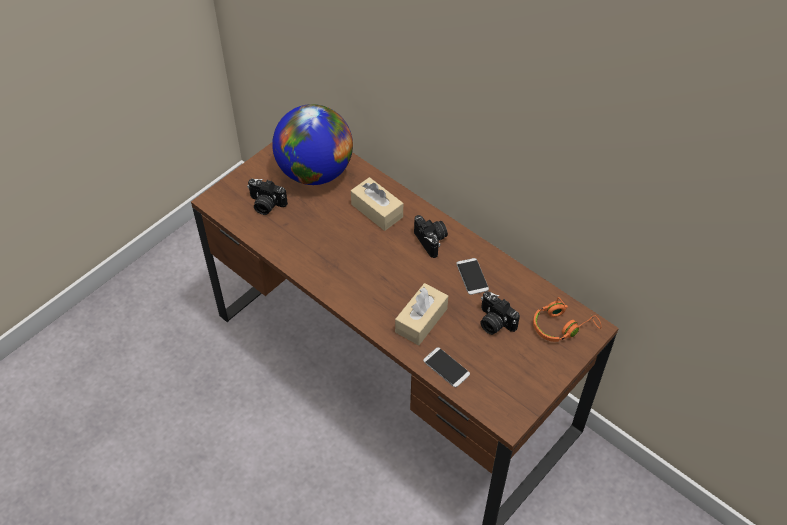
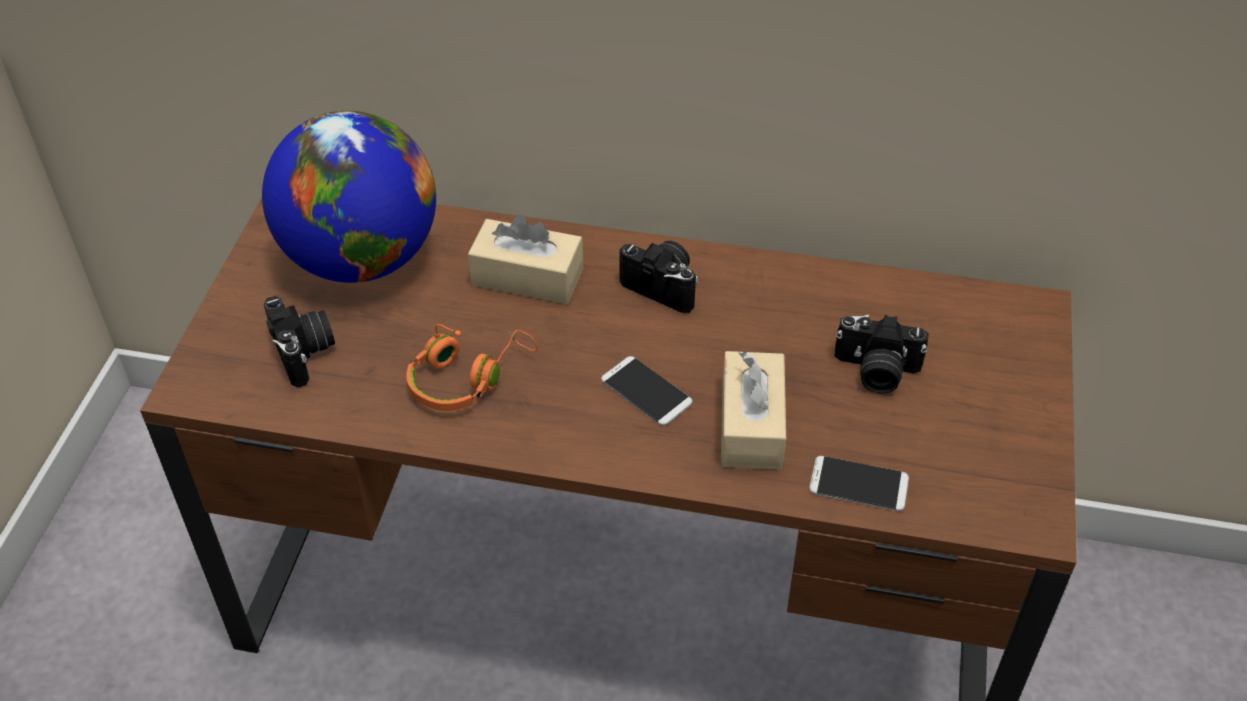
camera: 30 degrees left, 5 degrees down
camera [247,179,288,215] -> camera turned 105 degrees counterclockwise [264,296,335,388]
phone [457,258,489,295] -> phone moved to [601,356,692,426]
orange headphones [533,297,601,342] -> orange headphones moved to [406,324,538,411]

